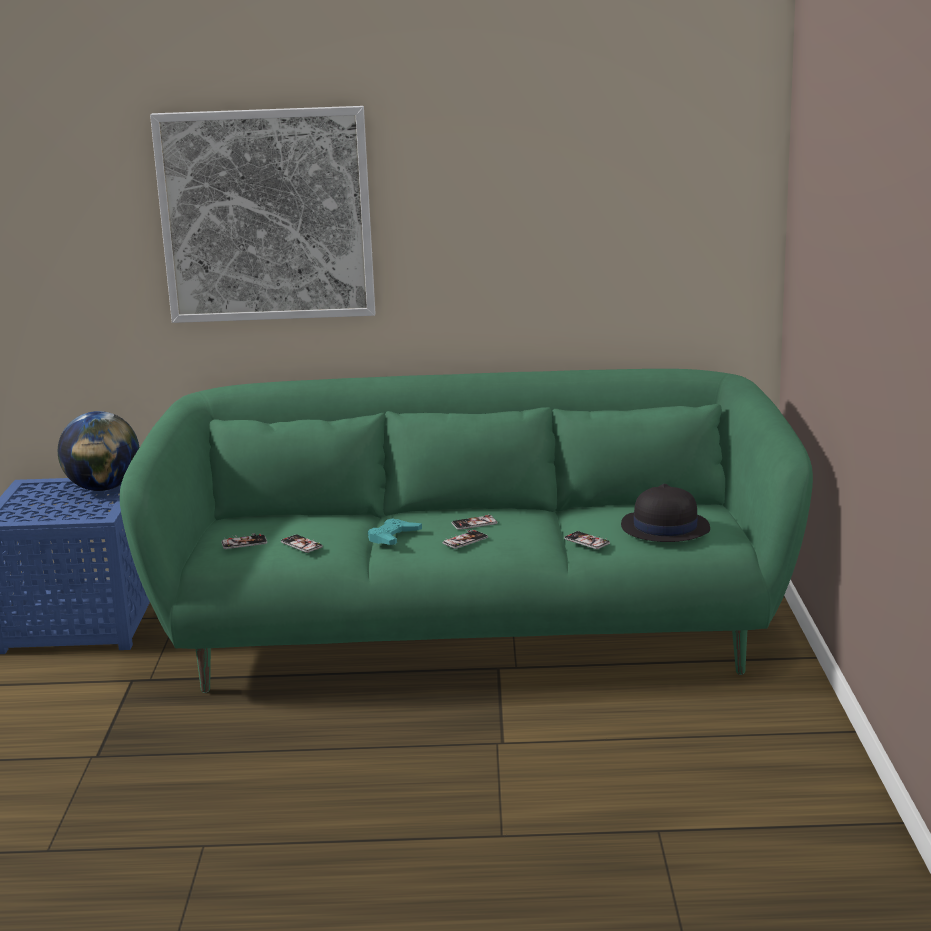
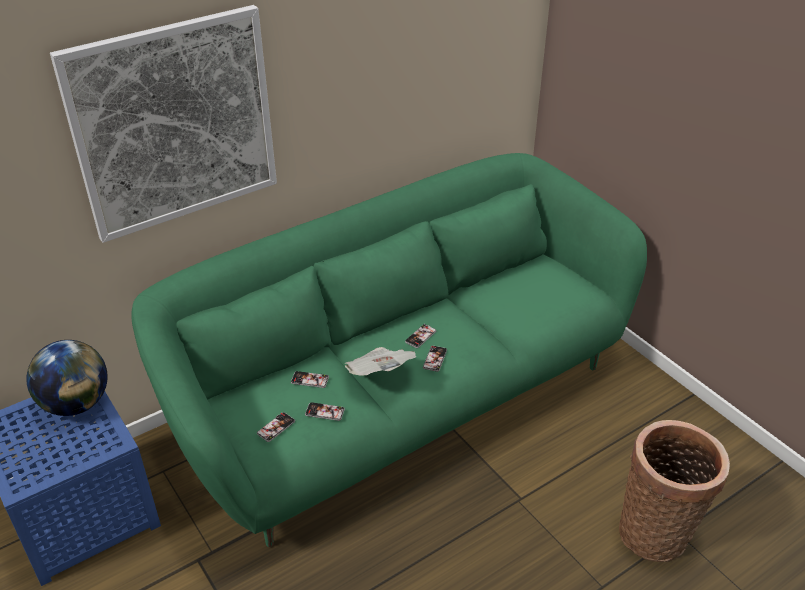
camera: 35 degrees left, 20 degrees up
turquoise game controller [368,518,422,545] -> newspaper [345,347,416,376]
phone [564,531,610,549] -> phone moved to [291,371,329,388]
black hat [621,484,710,542] -> none
none -> basket [619,420,730,562]

